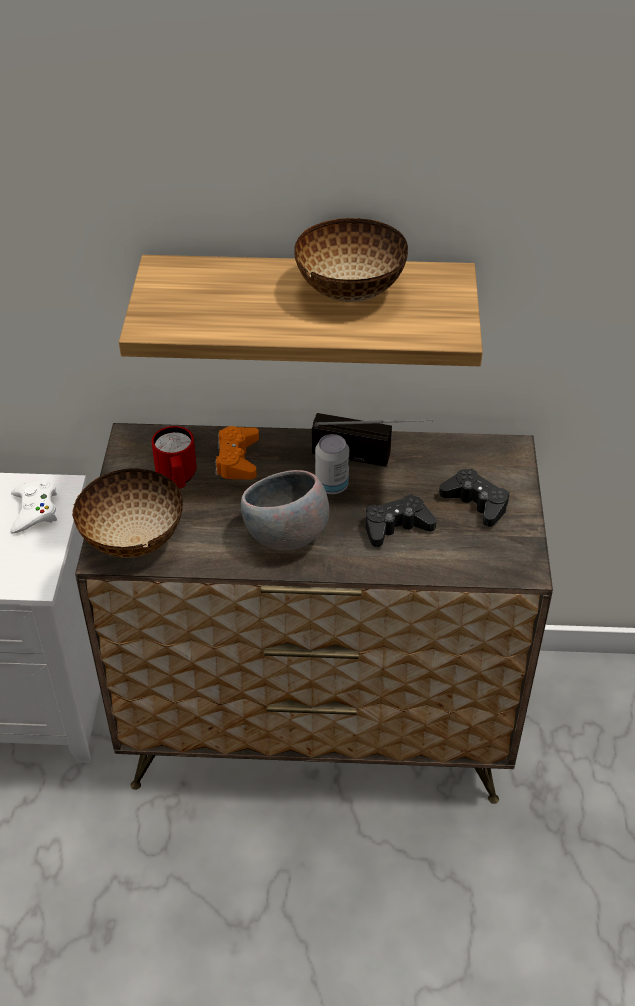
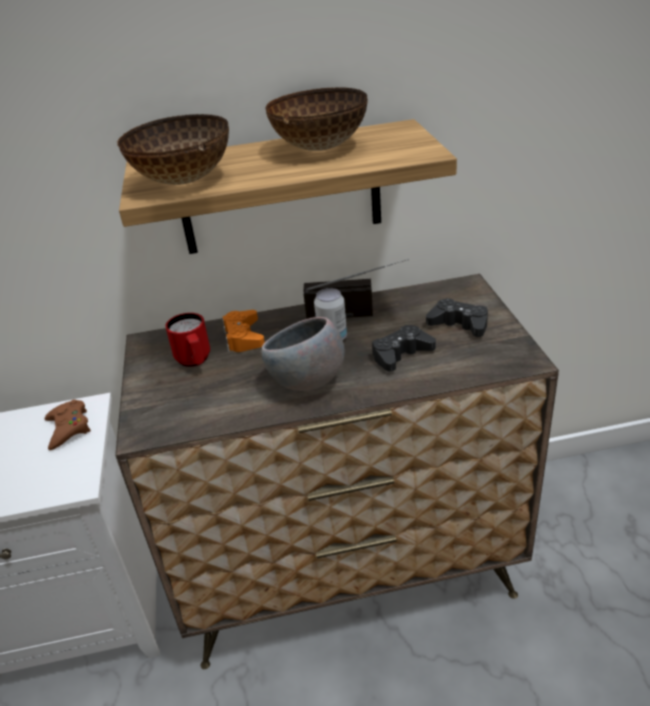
camera: 10 degrees left, 10 degrees down
white game controller [10,481,57,534] -> brown game controller [45,399,91,450]
bowl [72,468,183,558] -> bowl moved to [117,114,229,185]

